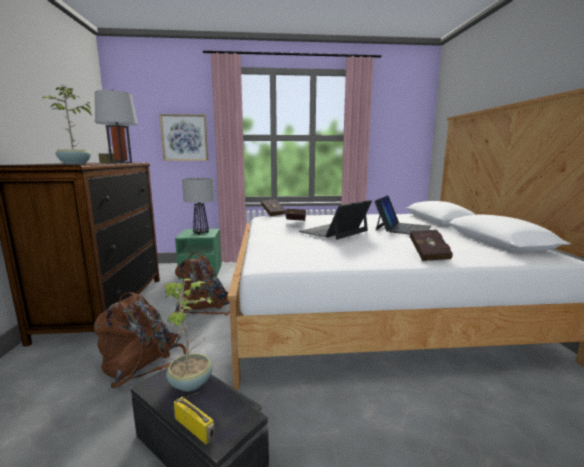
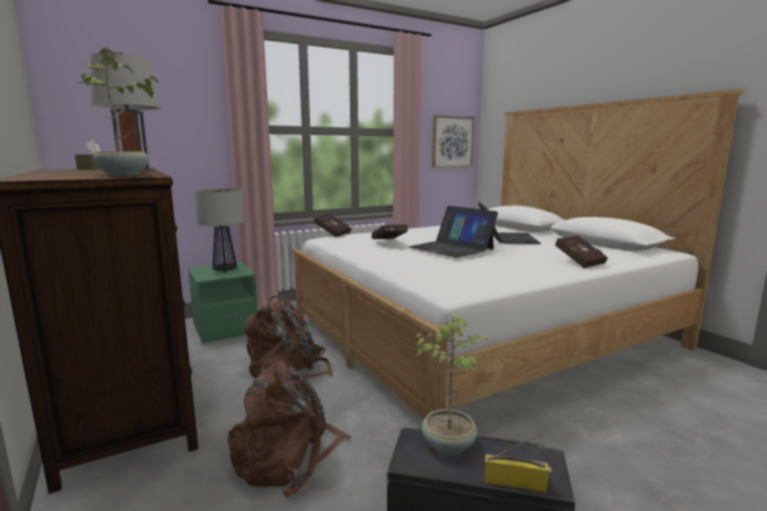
camera: 25 degrees left, 0 degrees up
picture [159,114,208,161] -> picture moved to [432,115,475,168]
laptop [299,200,372,240] -> laptop turned 60 degrees counterclockwise [408,206,498,258]

